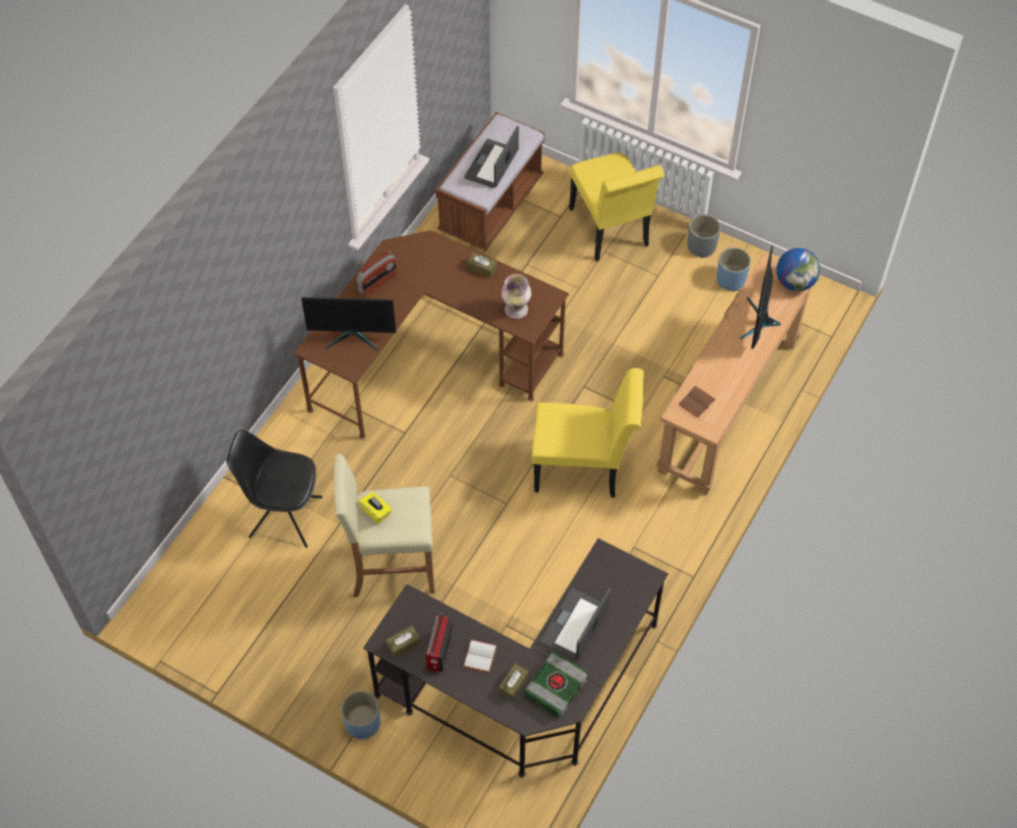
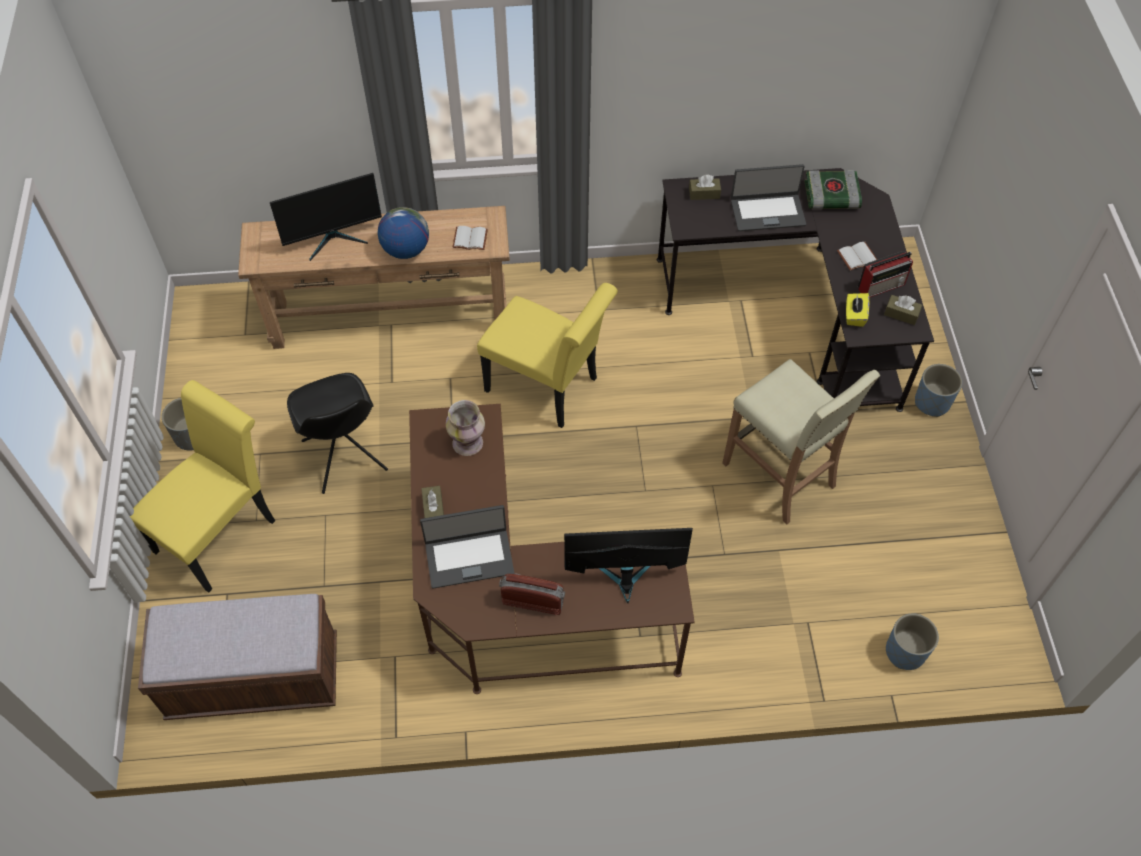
camera: 125 degrees left, 0 degrees up
black chair [226,430,322,548] -> black chair moved to [287,373,388,494]
monitor [301,297,396,351] -> monitor turned 60 degrees counterclockwise [564,528,693,603]
yellow tissue box [359,492,392,523] -> yellow tissue box moved to [846,293,869,327]
laptop [464,126,519,188] -> laptop moved to [420,505,514,589]
brown tissue box [499,664,529,700] -> brown tissue box moved to [689,175,721,200]
yellow chair [532,368,644,498] -> yellow chair turned 150 degrees clockwise [477,283,618,428]
brown book [679,386,716,418] -> white book [453,226,488,250]
blue planter [717,247,751,291] -> blue planter moved to [886,613,939,670]
globe [776,248,820,291] -> globe moved to [377,207,429,259]

